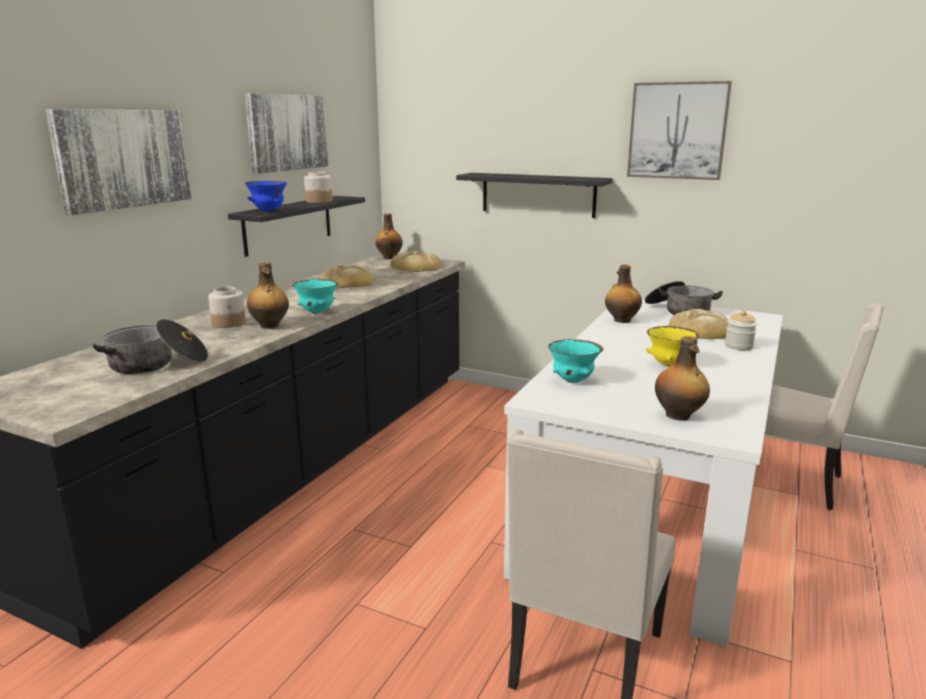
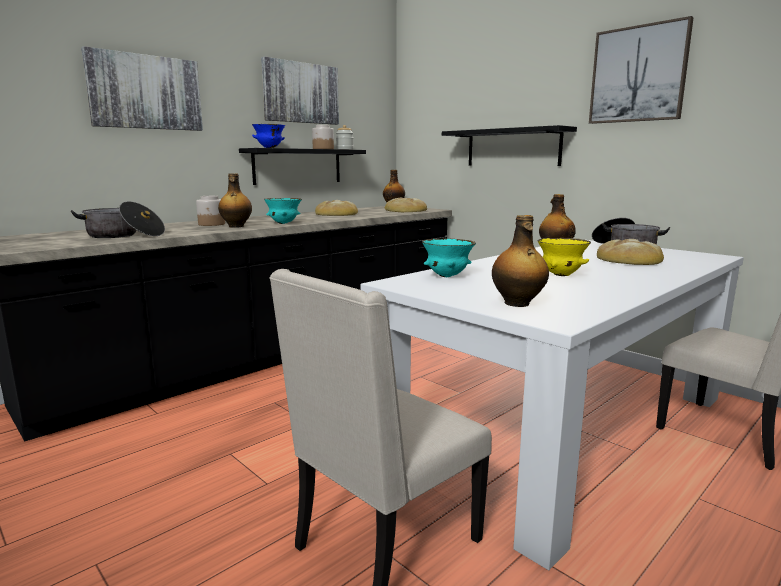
camera: 20 degrees right, 5 degrees down
jar [725,310,757,350] -> jar moved to [336,125,354,150]

